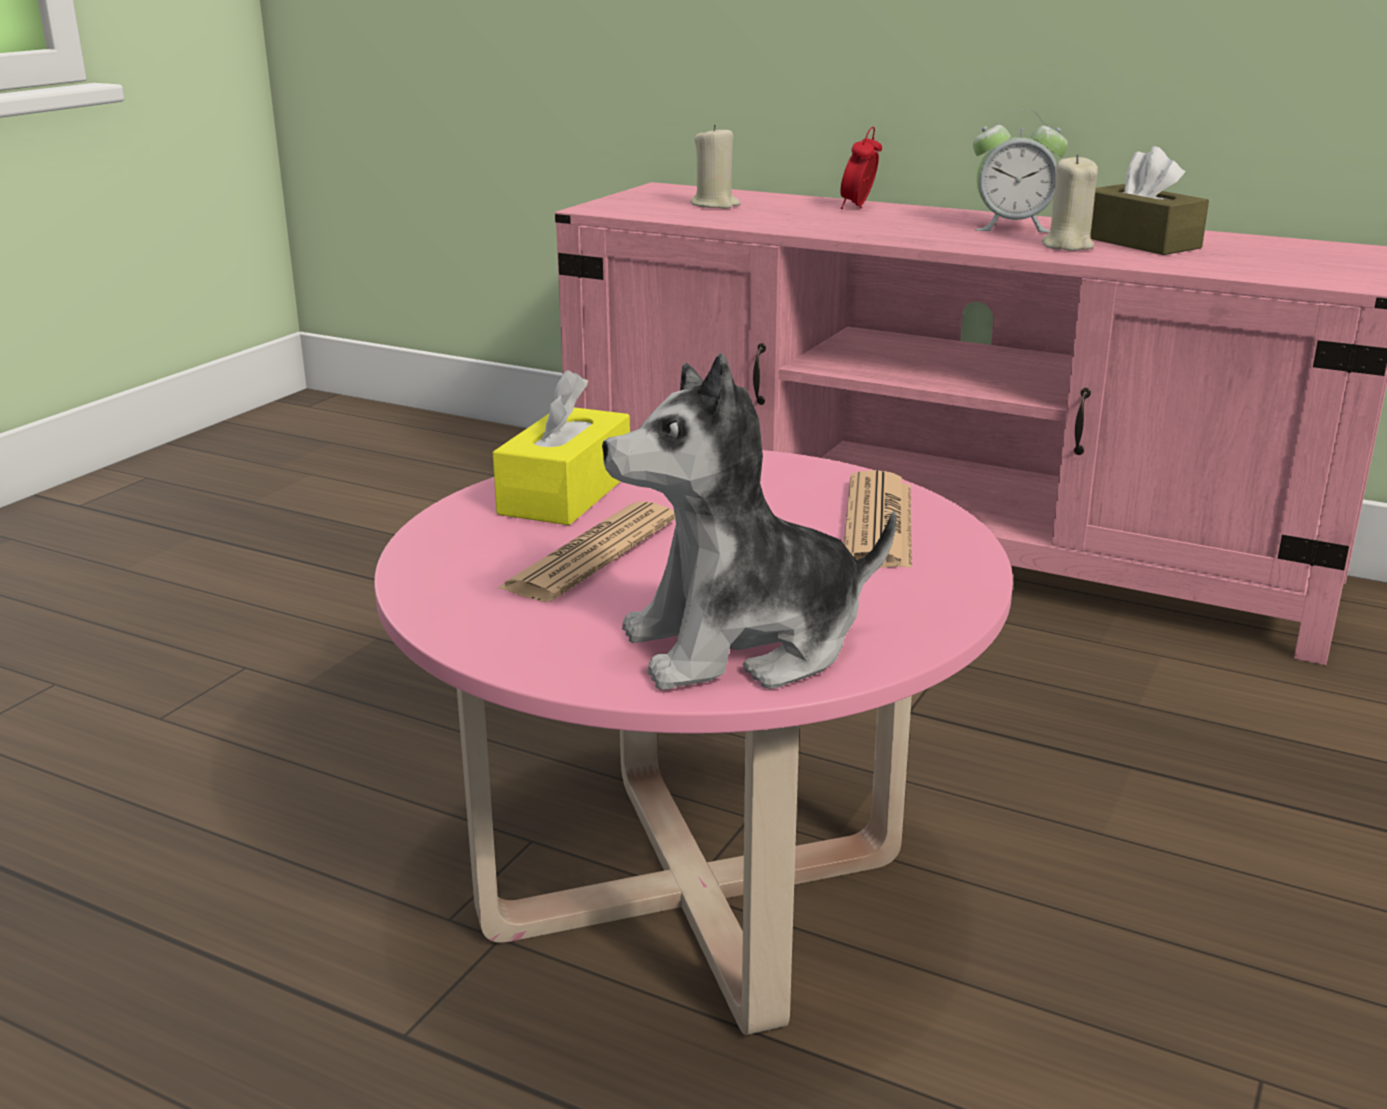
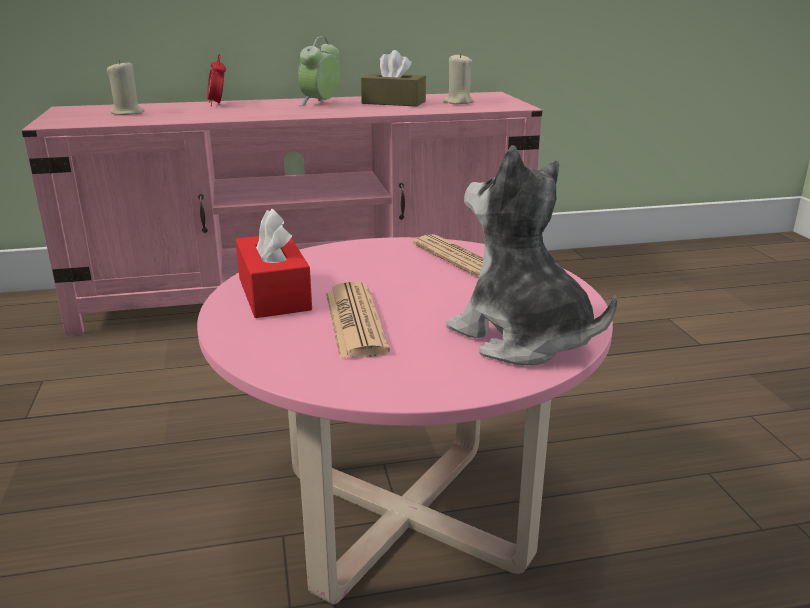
camera: 40 degrees left, 0 degrees up
yellow tissue box [493,370,630,525] -> red tissue box [236,208,312,318]
plush toy [602,353,897,690] -> plush toy turned 105 degrees clockwise [446,145,617,365]
alarm clock [973,110,1068,233] -> alarm clock turned 150 degrees clockwise [298,36,341,106]
beige candle [1042,154,1098,251] -> beige candle moved to [443,53,474,104]

